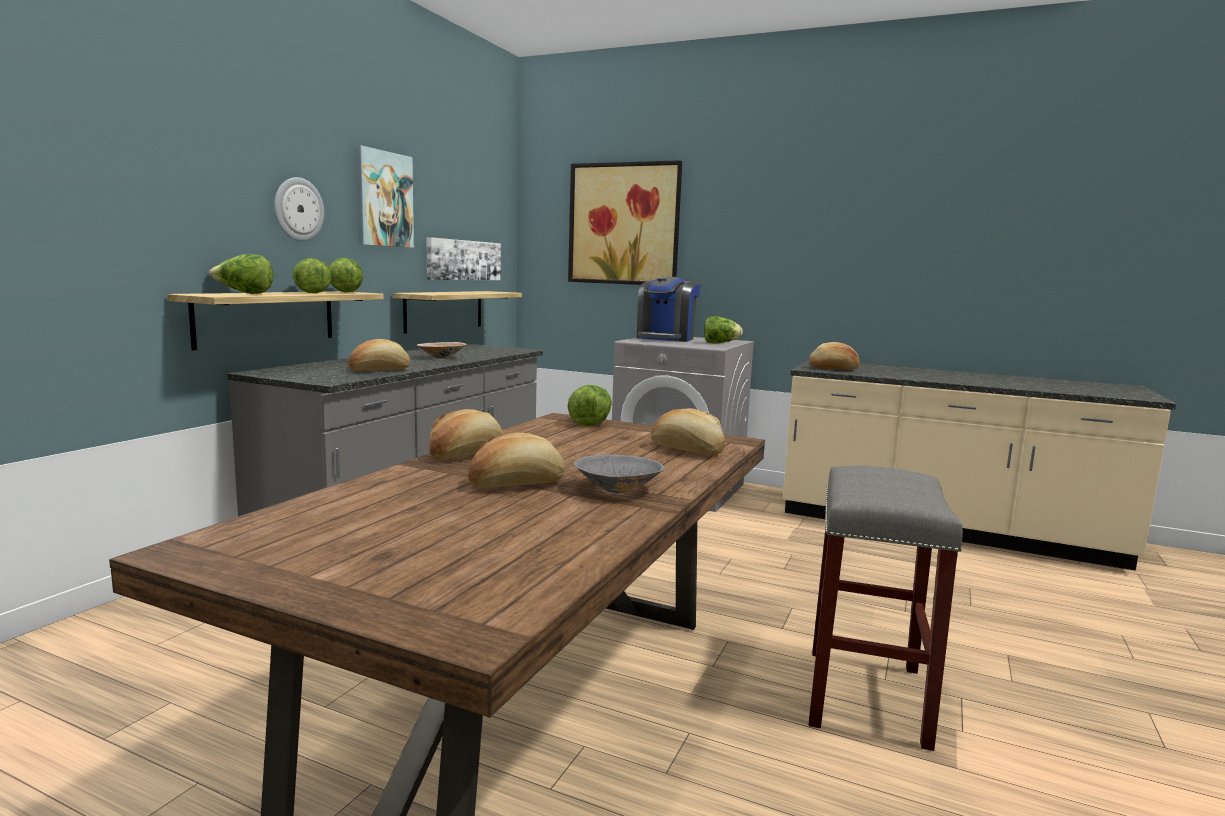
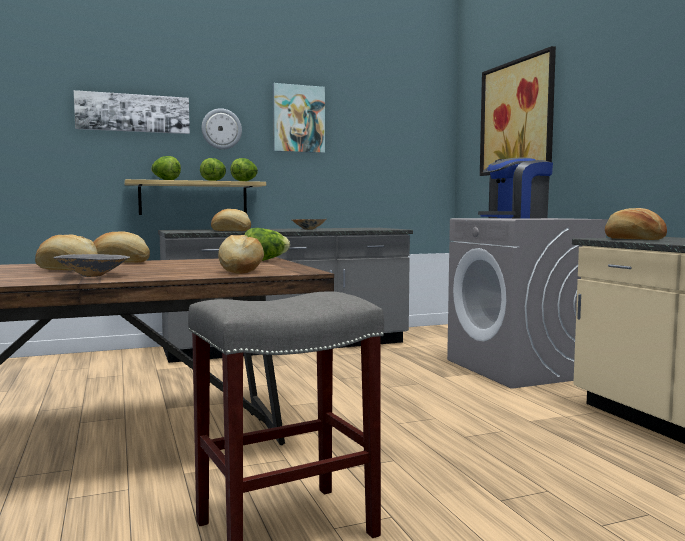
camera: 45 degrees right, 5 degrees down
shelf [393,291,522,334] -> none
picture [426,237,501,280] -> picture moved to [74,90,190,134]
lettuce [704,316,743,344] -> none

